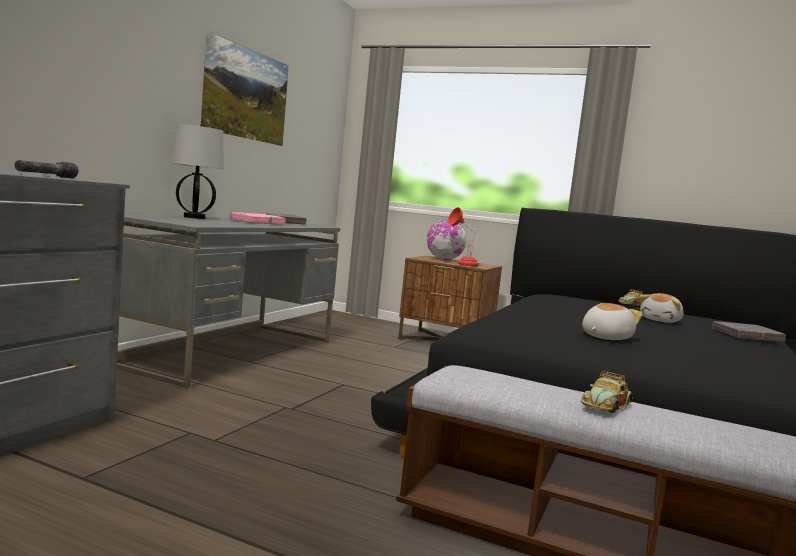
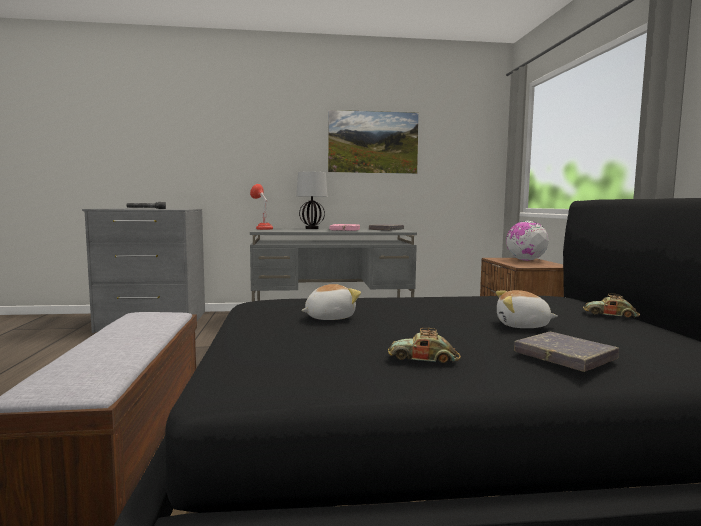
camera: 60 degrees right, 0 degrees up
red table lamp [448,207,479,267] -> red table lamp moved to [250,184,273,230]
toy car [581,371,633,413] -> toy car moved to [388,328,461,363]
plush toy [582,303,643,340] -> plush toy turned 45 degrees counterclockwise [301,284,361,320]

